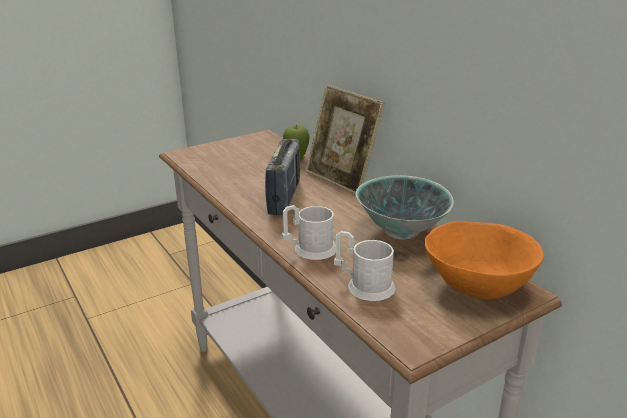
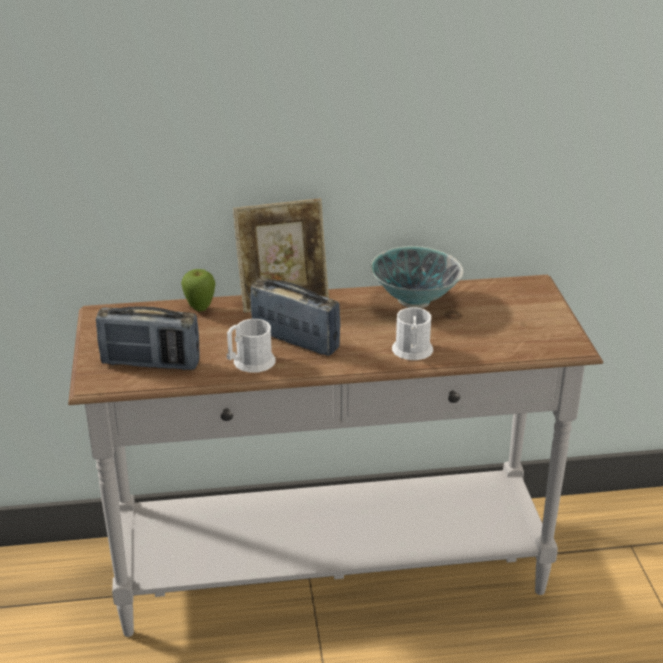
camera: 65 degrees left, 5 degrees up
white mug [334,231,396,301] -> white mug moved to [227,319,276,373]
orange bowl [424,221,543,300] -> none
none -> radio [96,306,200,370]

